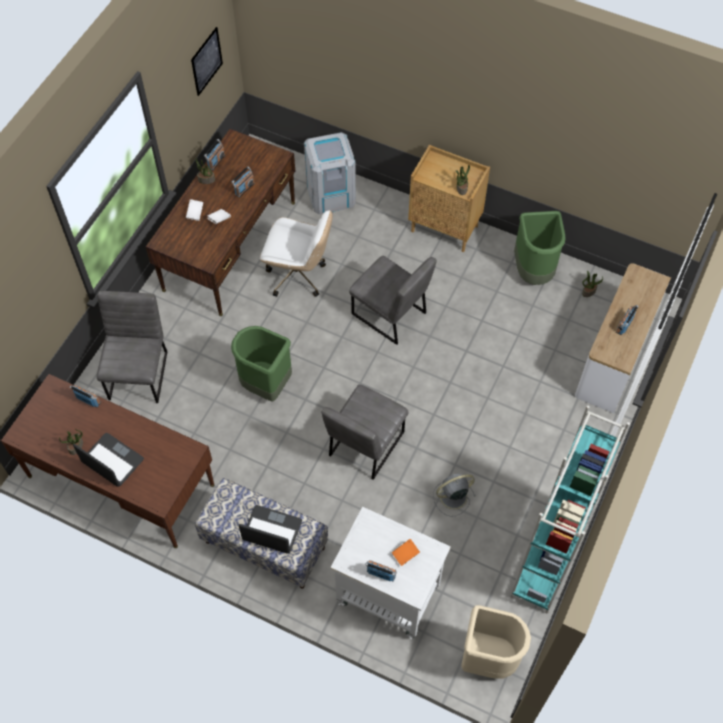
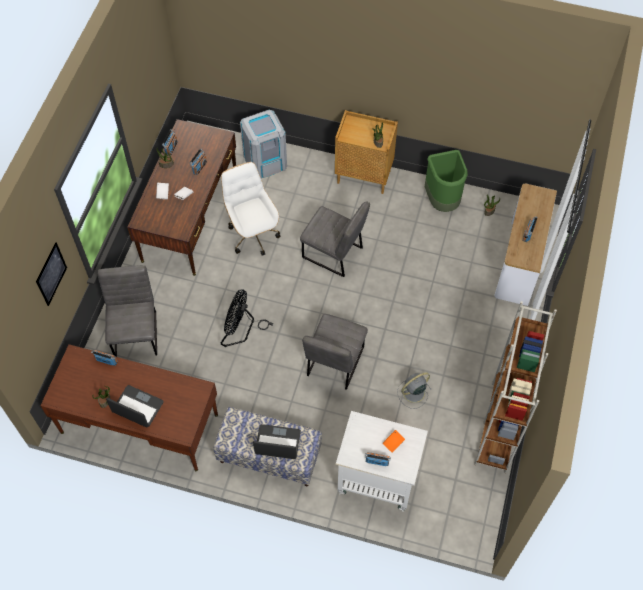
camera: 10 degrees left, 0 degrees up
picture [191,27,223,96] -> picture moved to [36,243,67,306]
green trash can [231,326,292,402] -> black fan [221,289,274,347]
white office chair [260,210,333,297] -> white office chair turned 120 degrees counterclockwise [221,162,280,256]
beige trash can [461,605,531,679] -> none
turquoise bookcase [510,406,630,614] -> brown bookcase [474,301,557,473]

